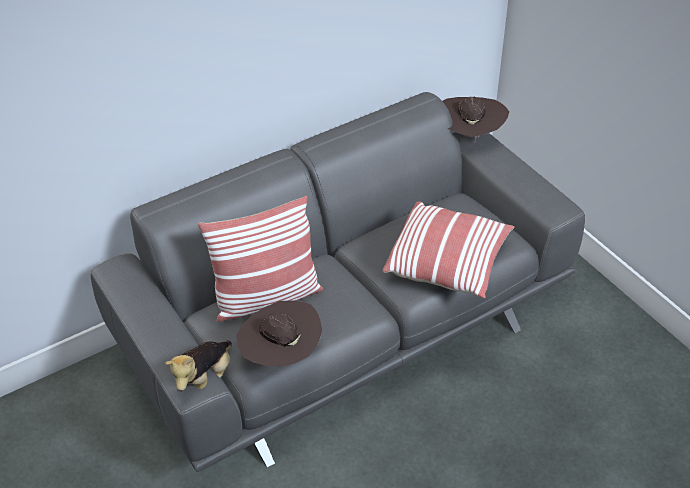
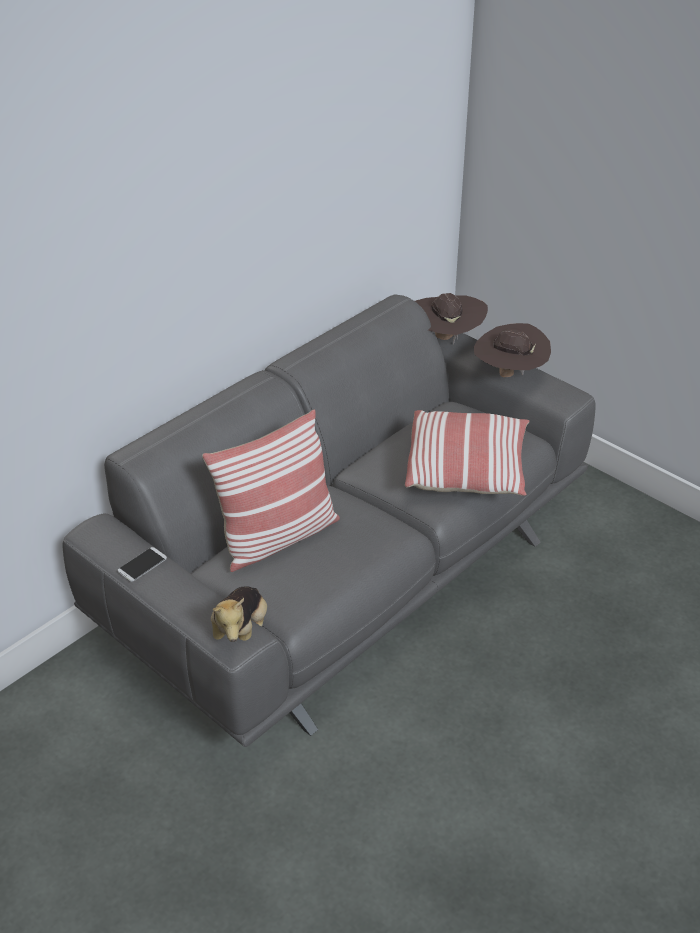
camera: 15 degrees left, 5 degrees down
brown hat [236,300,323,367] -> brown hat moved to [474,323,551,377]
none -> phone [117,547,167,582]

